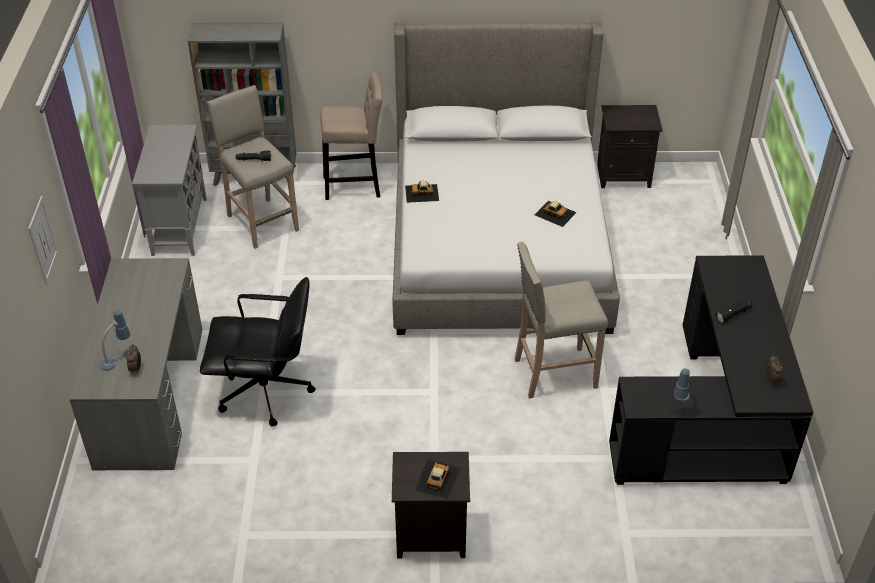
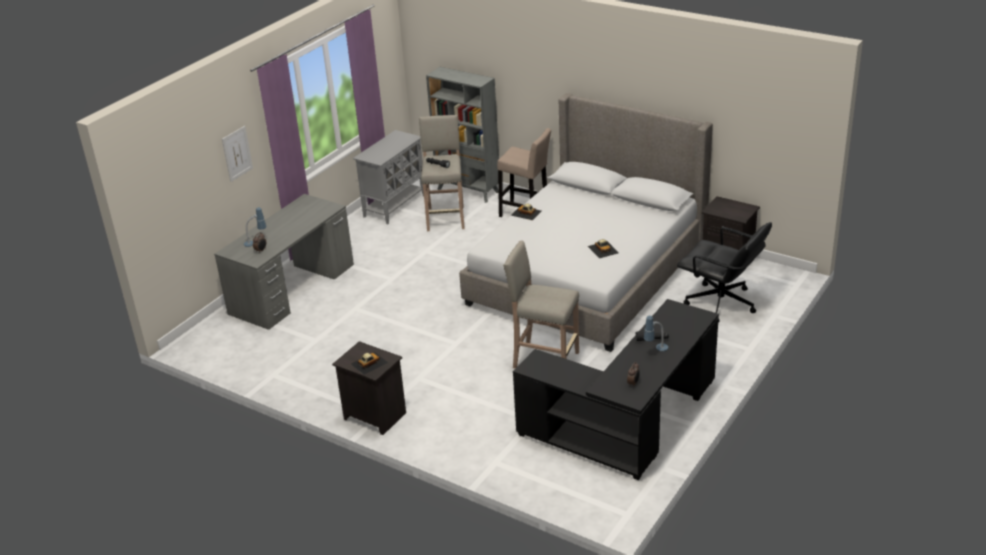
camera: 35 degrees right, 10 degrees down
black office chair [200,277,315,426] -> black office chair moved to [677,222,772,322]
table lamp [674,369,690,401] -> table lamp moved to [644,316,668,351]

